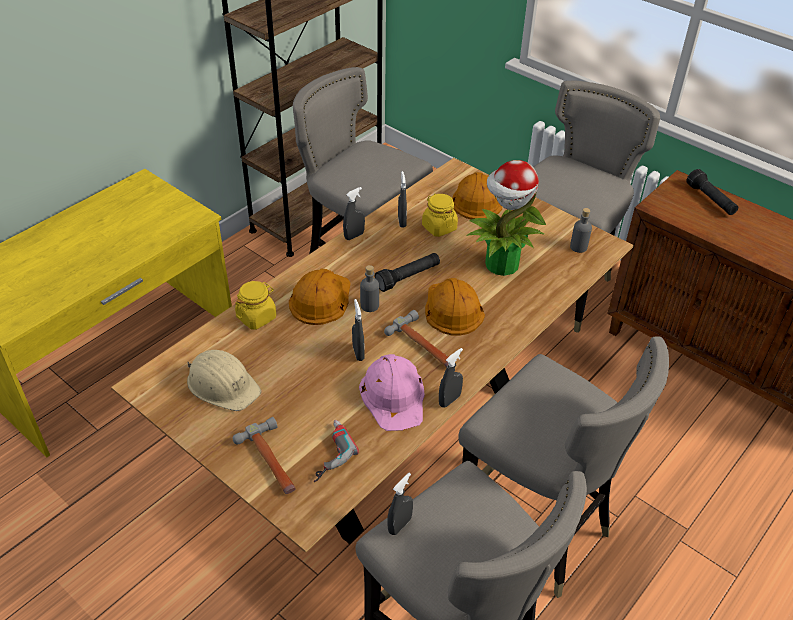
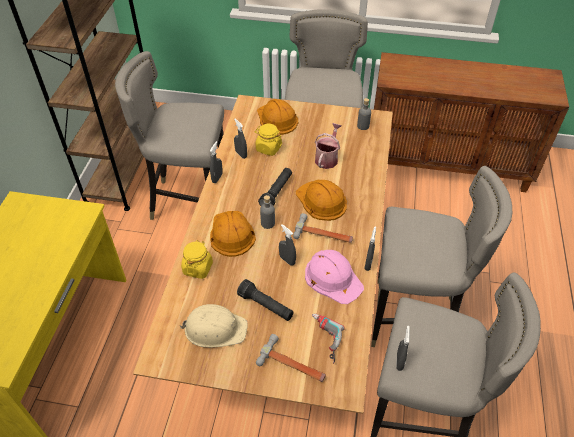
camera: 30 degrees left, 5 degrees up
potted plant [467,160,546,276] -> watering can [315,123,342,169]
black flashlight [686,169,738,215] -> black flashlight moved to [237,279,294,321]

